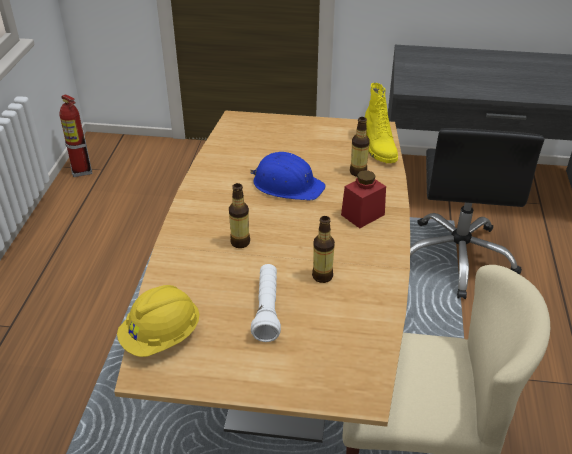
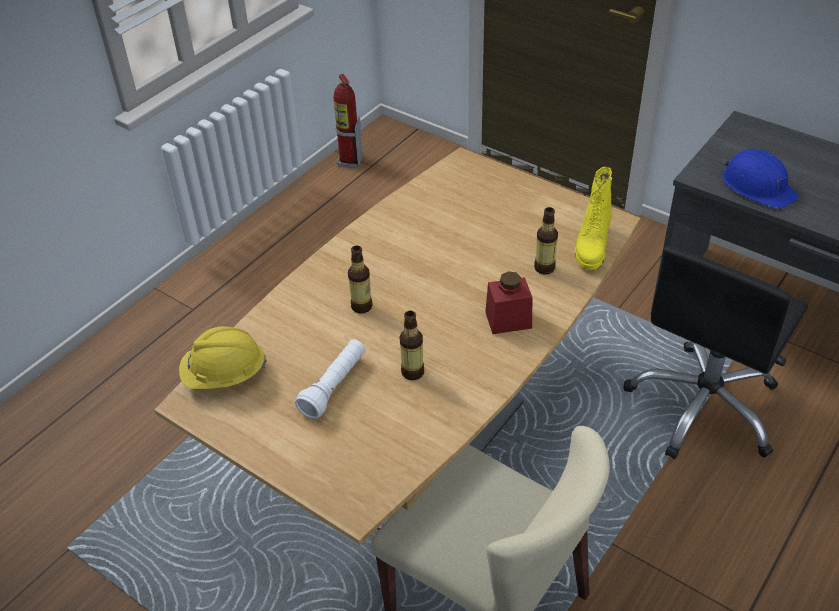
camera: 30 degrees right, 5 degrees up
blue hard hat [250,152,326,201] -> blue hard hat moved to [722,149,799,209]

